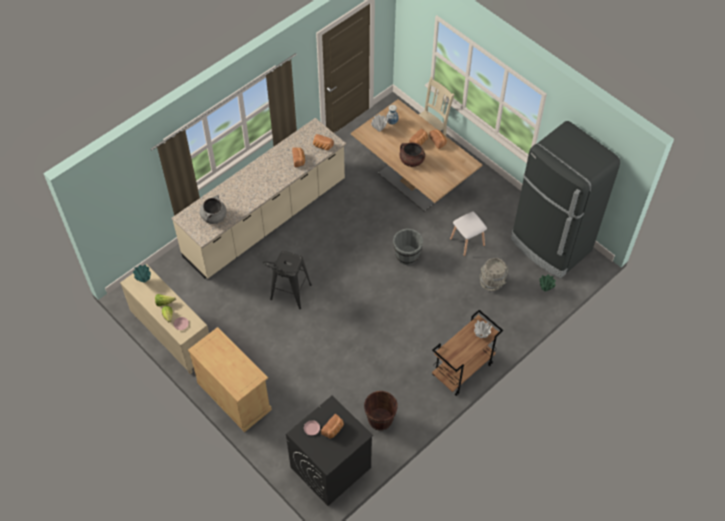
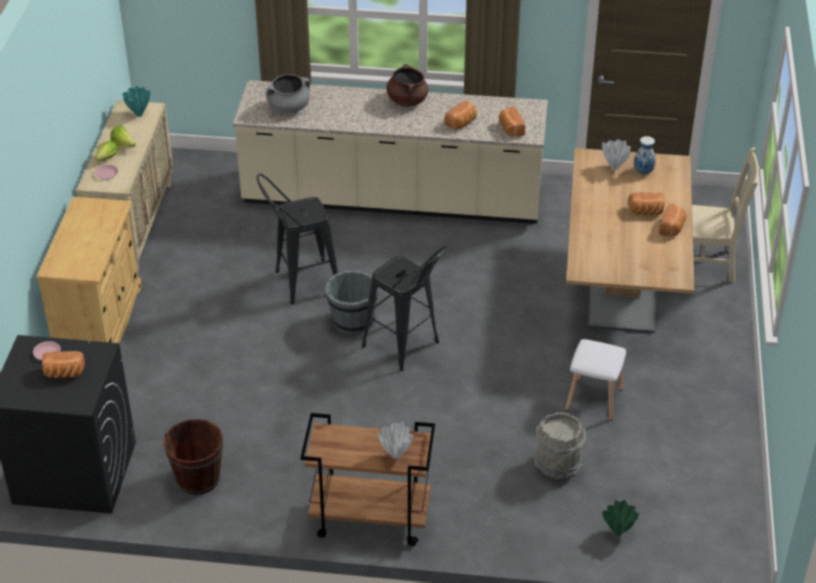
camera: 50 degrees right, 15 degrees down
grey bucket [393,228,423,265] -> grey bucket moved to [325,270,379,335]
brown cooking pot [400,142,425,167] -> brown cooking pot moved to [387,64,428,107]
black fridge [511,121,620,278] -> none
none -> black stool [362,245,448,371]

